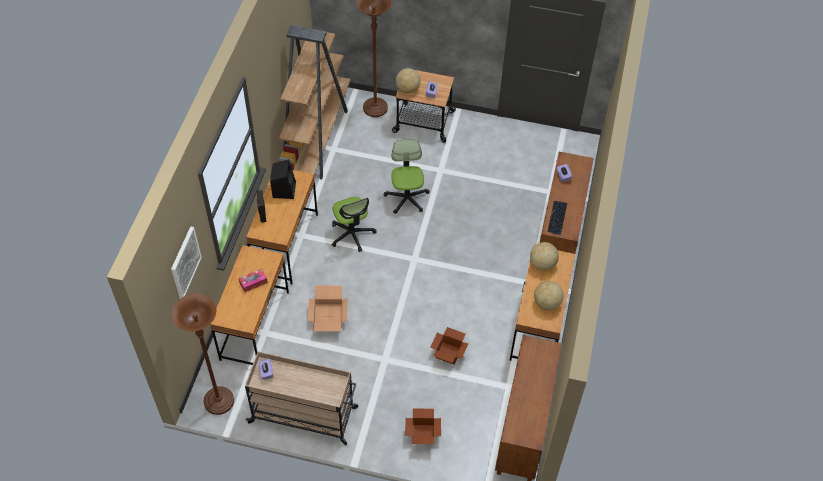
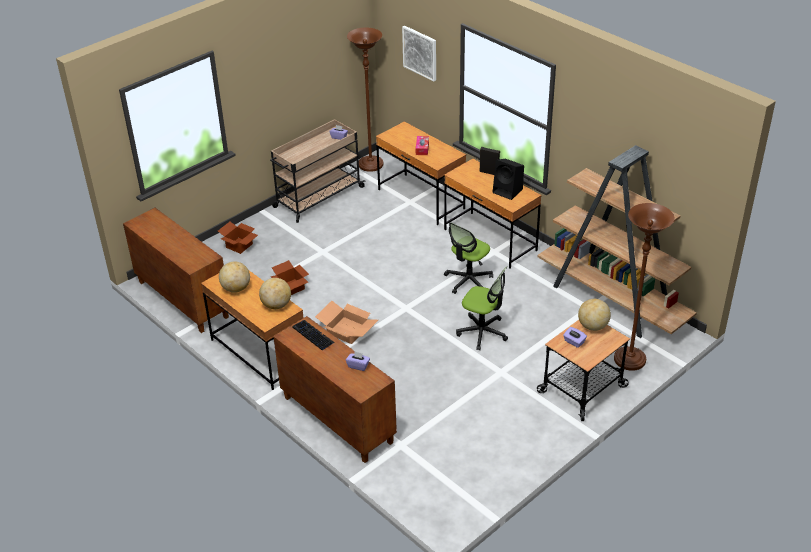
camera: 125 degrees right, 15 degrees down
cardboard box [308,286,348,331] -> cardboard box moved to [315,301,378,344]
office chair [332,197,377,252] -> office chair turned 60 degrees counterclockwise [444,222,493,294]

